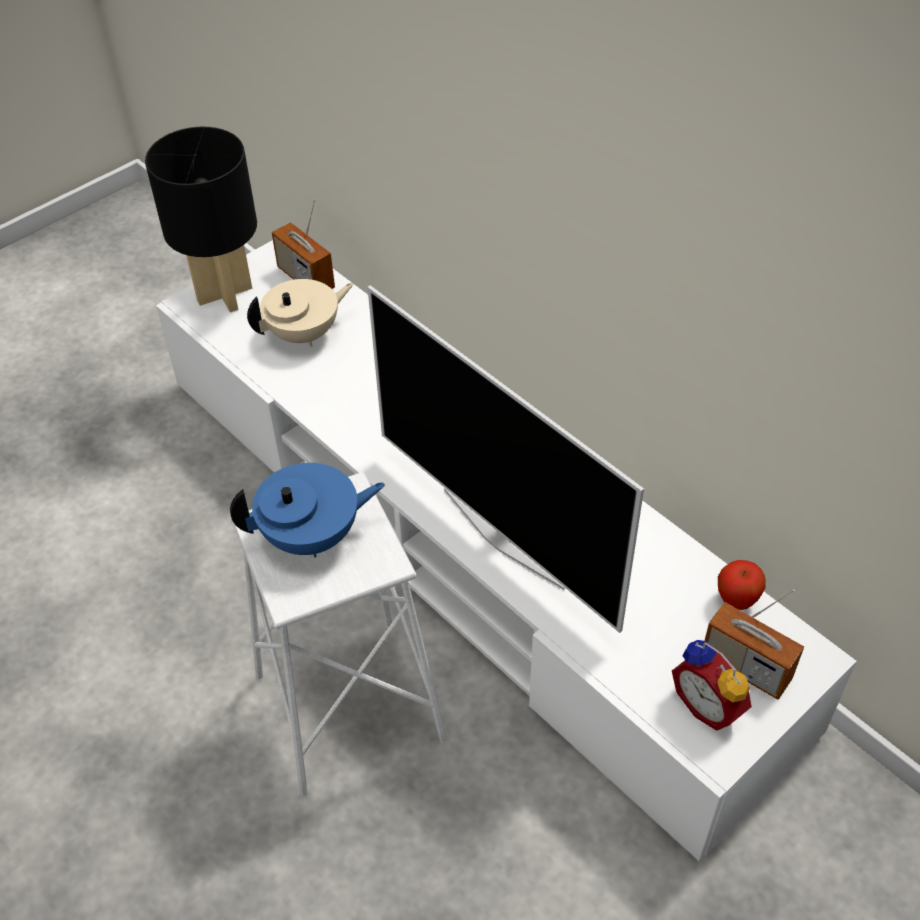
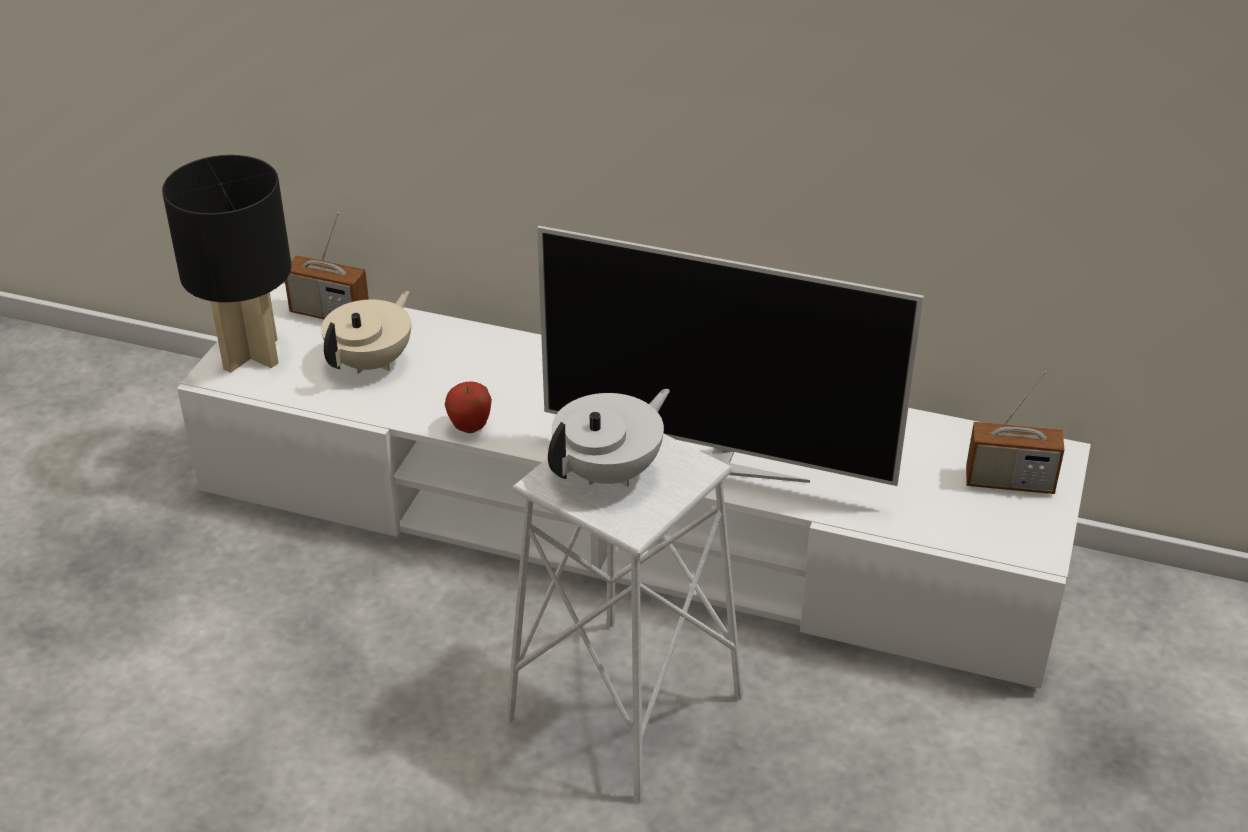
camera: 30 degrees left, 10 degrees down
blue teapot [230,463,385,558] -> white teapot [548,389,670,487]
alarm clock [672,640,752,731] -> none
apple [718,560,766,610] -> apple moved to [445,381,492,433]

